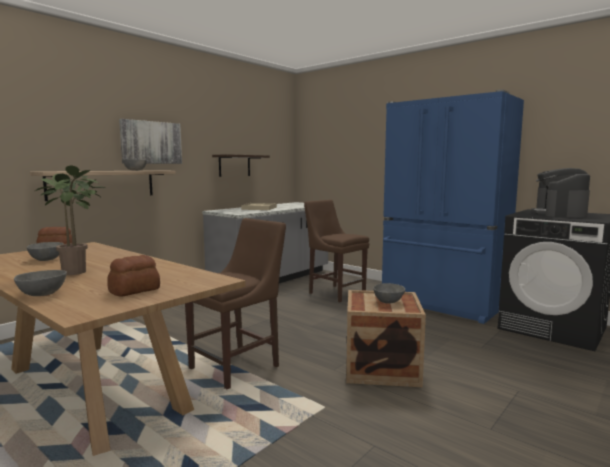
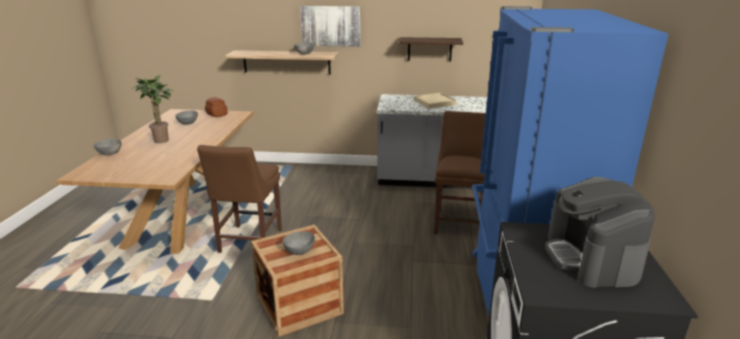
camera: 55 degrees right, 15 degrees up
bread [107,255,160,297] -> none
brown chair [185,218,286,389] -> brown chair turned 90 degrees clockwise [197,145,282,253]
coffee machine [531,168,590,217] -> coffee machine turned 75 degrees counterclockwise [545,177,655,288]

